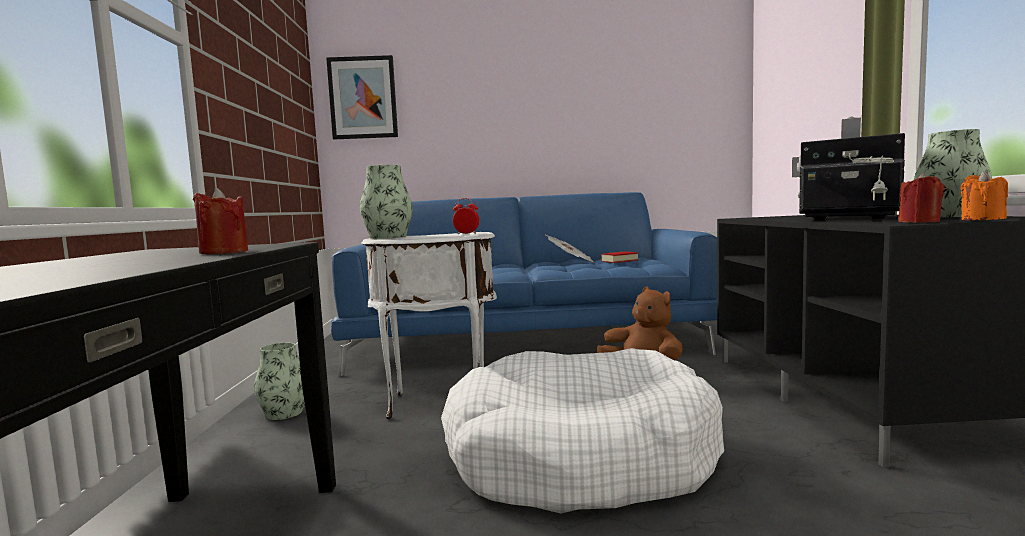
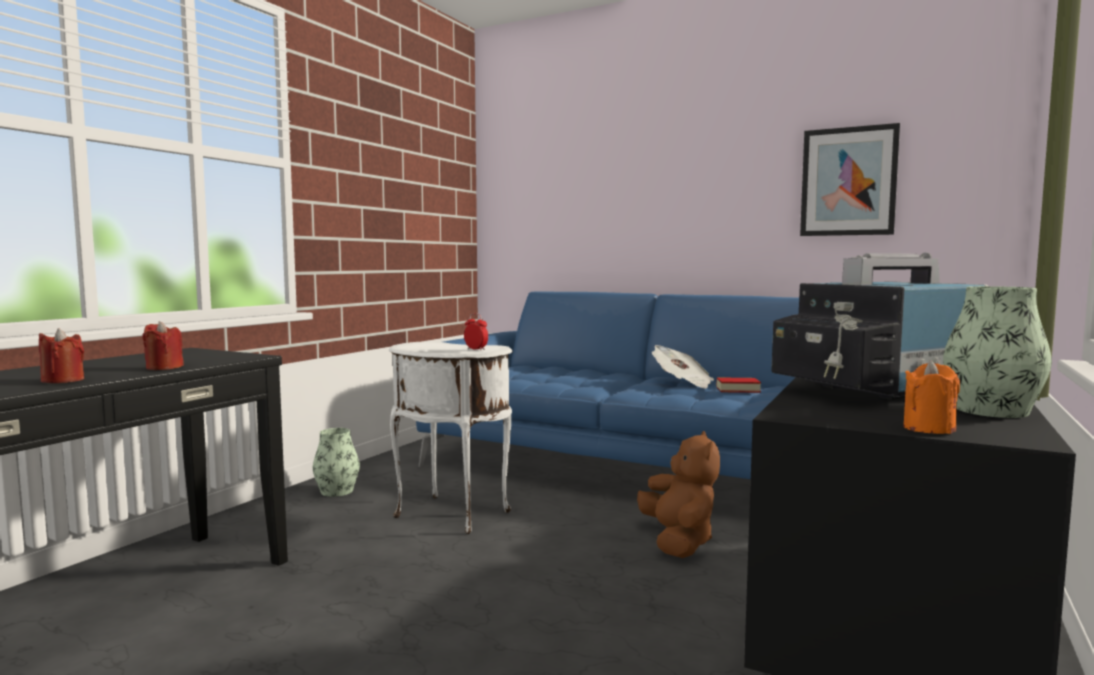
camera: 30 degrees right, 0 degrees up
picture [326,55,398,139] -> picture moved to [800,123,900,236]
vase [360,165,413,239] -> none
white dog bed [441,348,724,513] -> none
red candle [898,173,945,223] -> red candle moved to [39,328,84,383]

